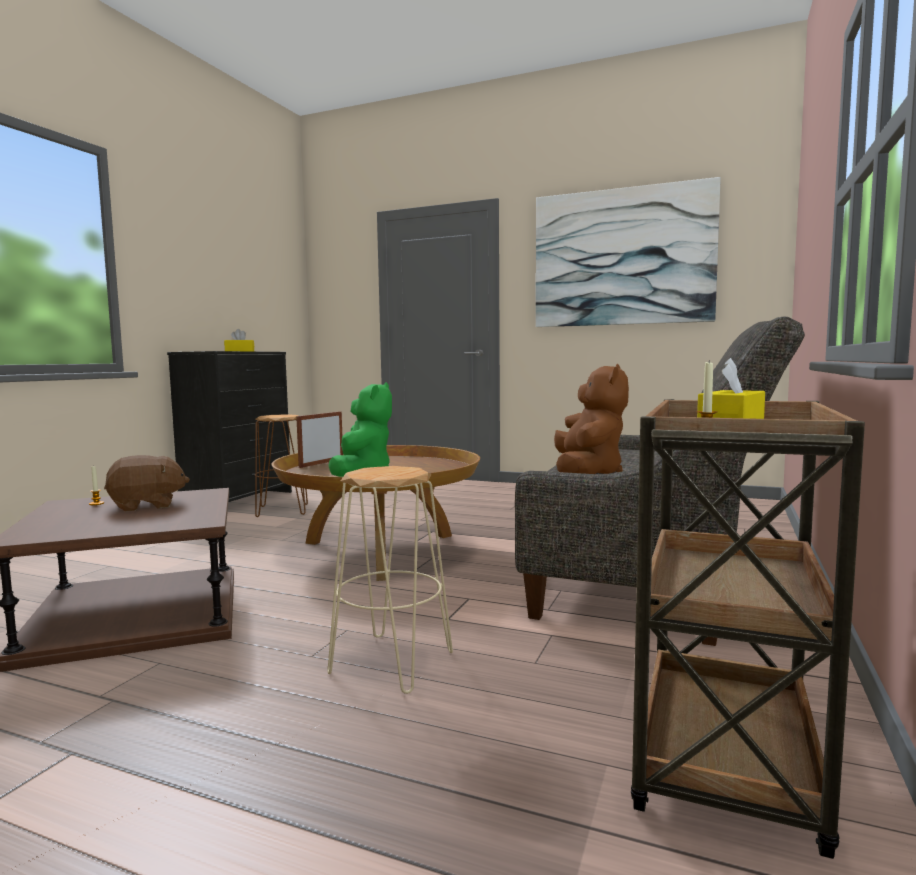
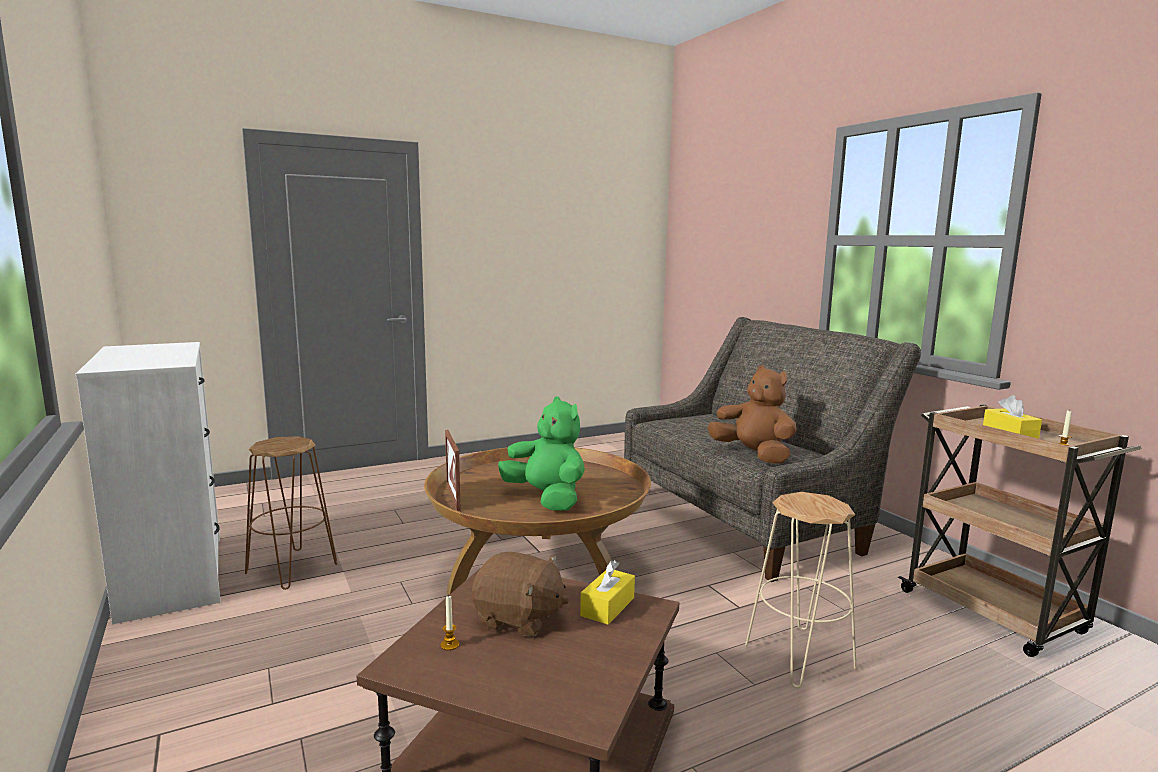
camera: 50 degrees left, 5 degrees up
brown plush toy [104,455,190,512] -> brown plush toy turned 90 degrees clockwise [472,552,569,637]
black dresser [167,351,292,502] -> white dresser [76,342,221,624]
yellow tissue box [224,329,254,352] -> yellow tissue box moved to [580,560,635,625]
picture [536,177,721,327] -> none

